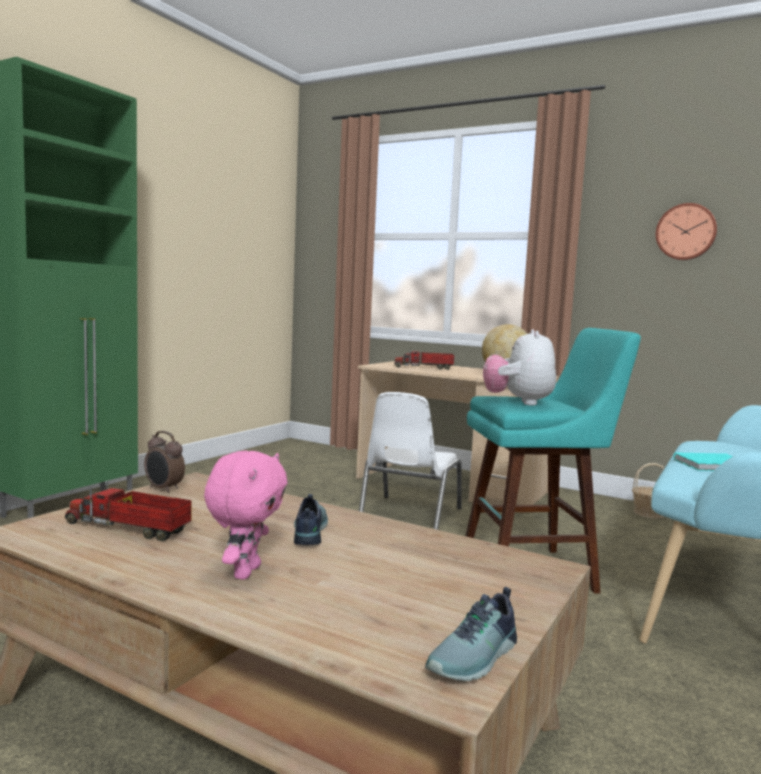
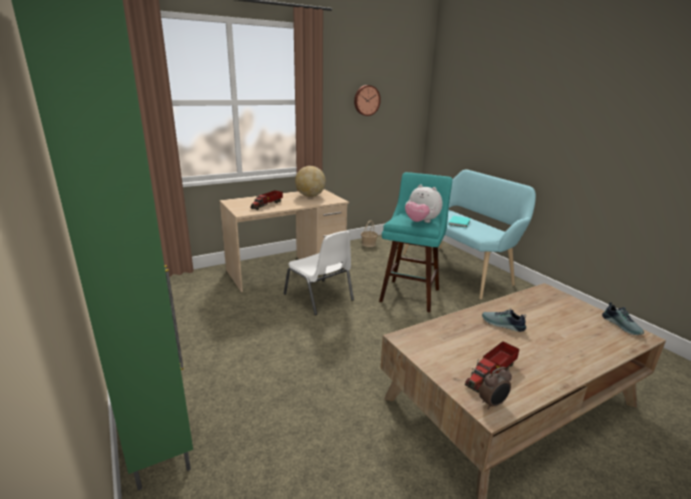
camera: 60 degrees left, 15 degrees up
alarm clock [144,431,185,493] -> alarm clock moved to [479,367,512,409]
pink plush toy [204,451,288,580] -> none

